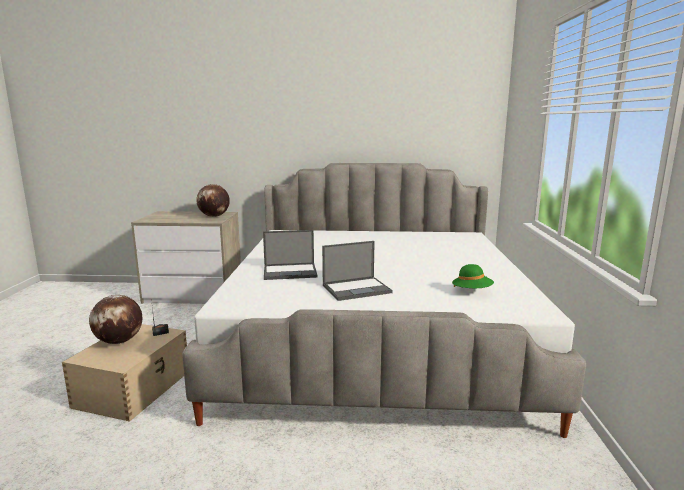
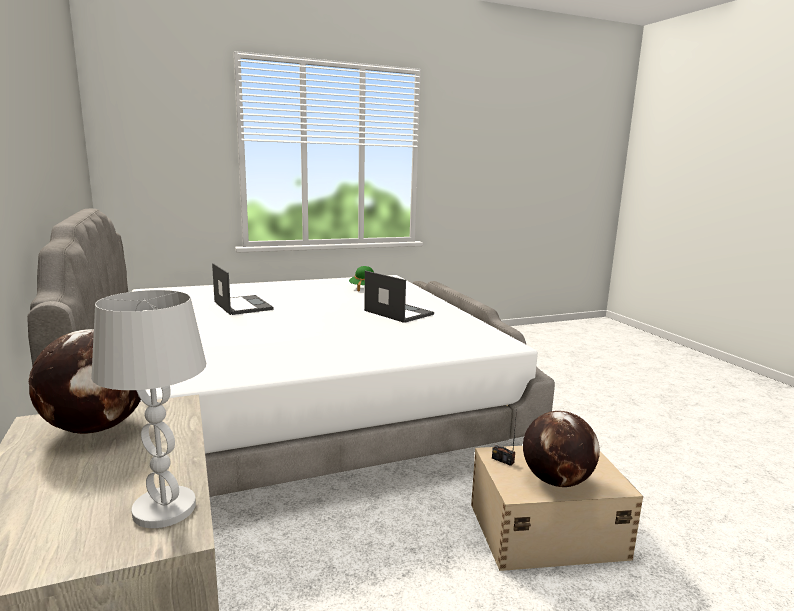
camera: 115 degrees left, 0 degrees up
laptop [263,230,318,280] -> laptop moved to [212,263,274,315]
none -> white table lamp [91,290,206,528]

